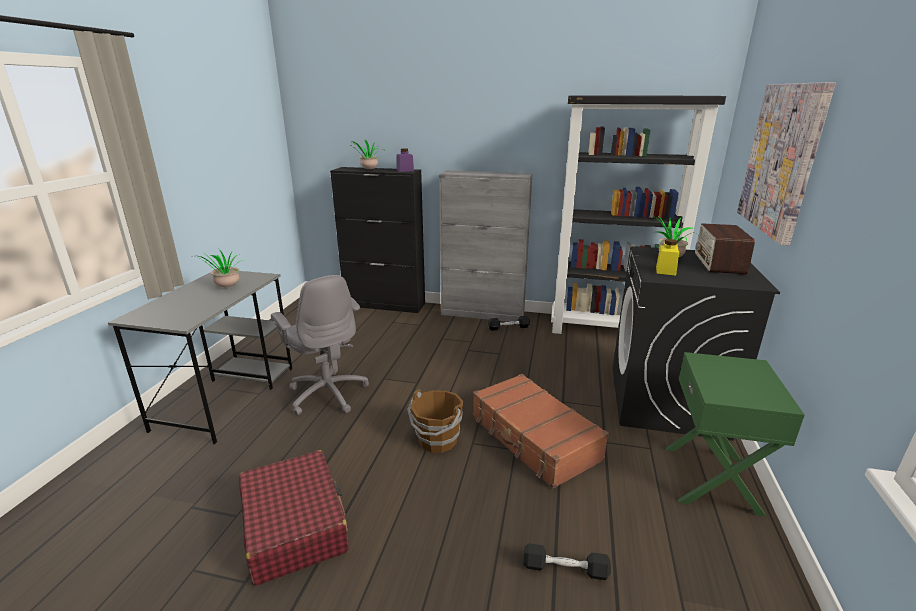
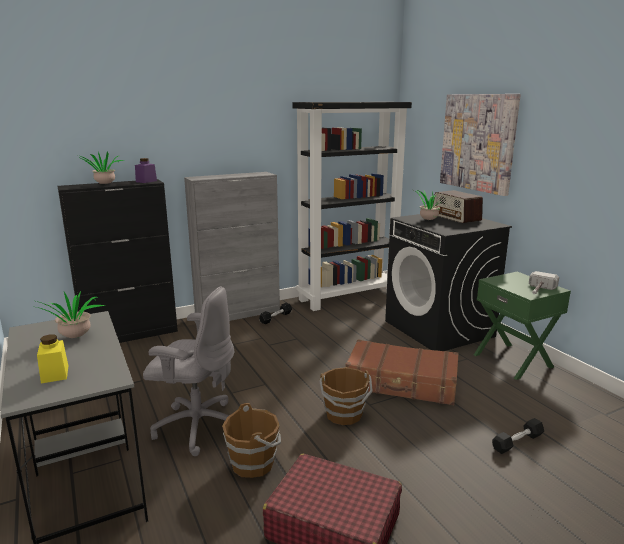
camera: 40 degrees left, 5 degrees down
yellow jar [656,239,679,275] -> yellow jar moved to [37,334,68,384]
none -> brown bucket [222,403,281,478]
none -> hammer [529,271,559,294]

